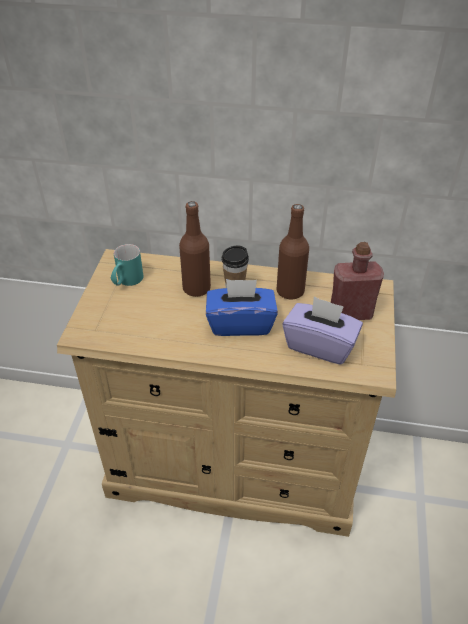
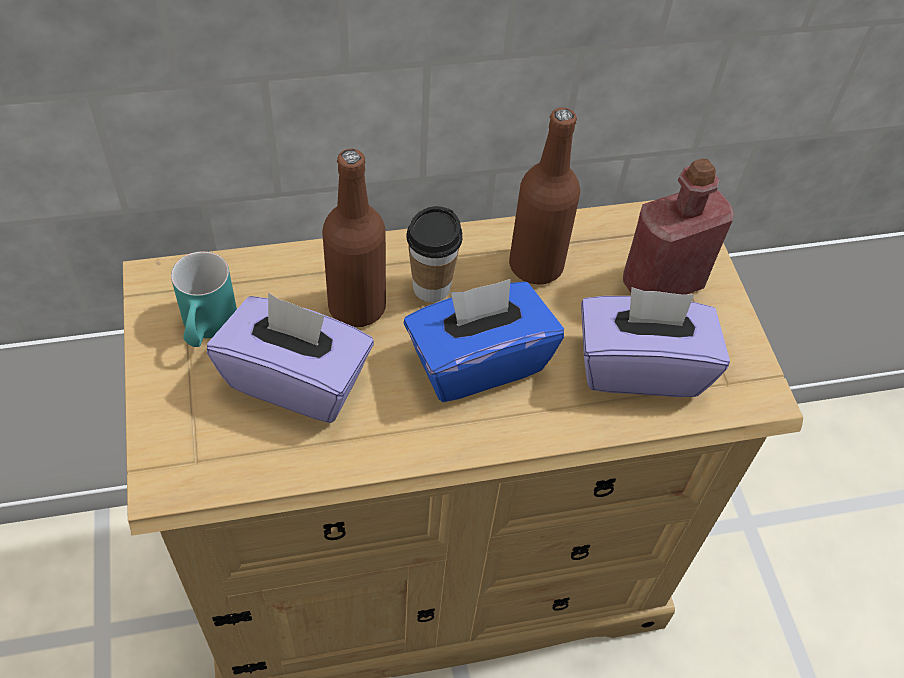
camera: 25 degrees left, 10 degrees up
none -> purple tissue box [207,292,374,423]

